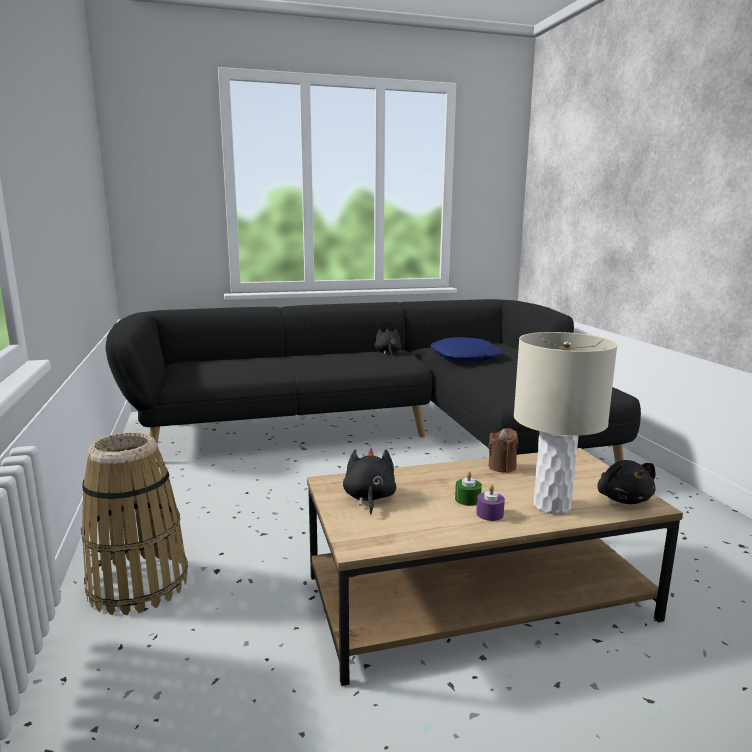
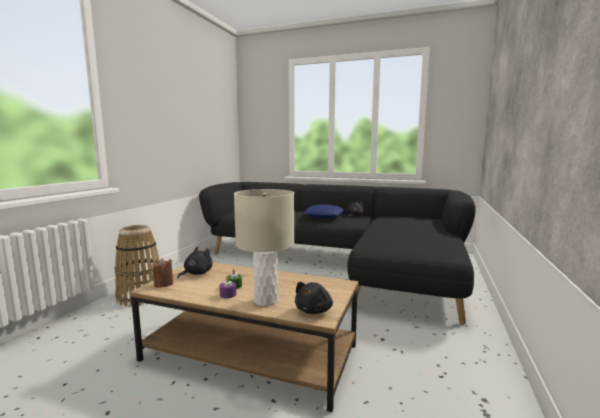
camera: 35 degrees right, 5 degrees down
blue pillow [430,337,503,361] -> blue pillow moved to [304,204,344,218]
brown candle [489,428,518,473] -> brown candle moved to [152,258,173,287]

